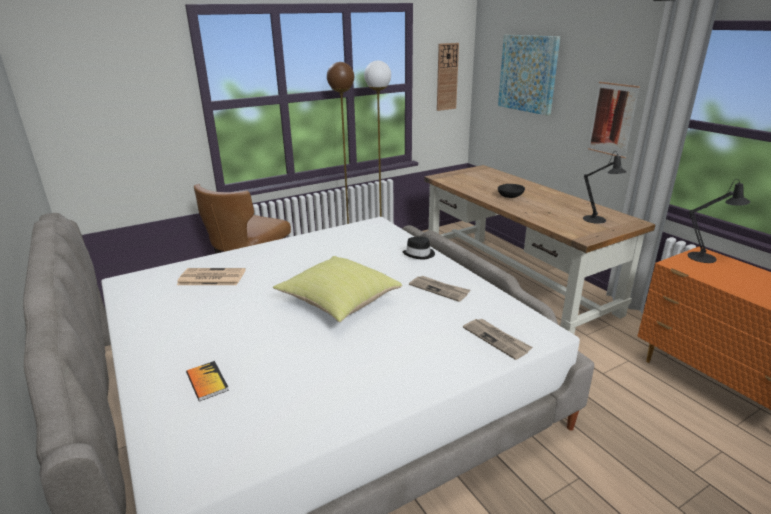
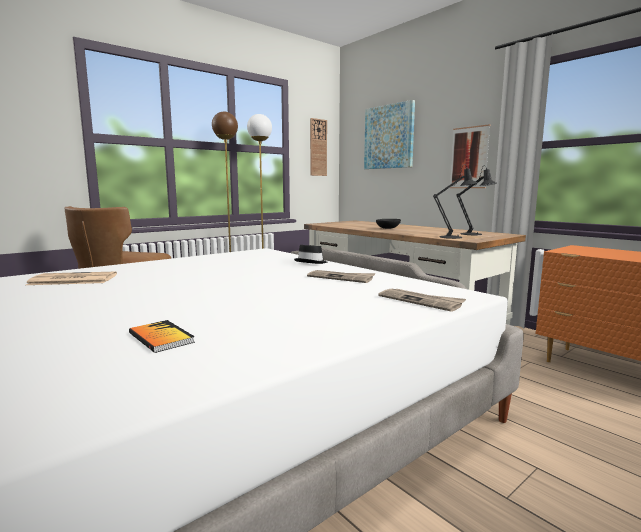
camera: 10 degrees left, 15 degrees down
book [186,361,229,401] -> book moved to [129,320,195,353]
yellow pillow [273,256,402,322] -> none
black table lamp [688,179,750,263] -> black table lamp moved to [433,164,477,239]

